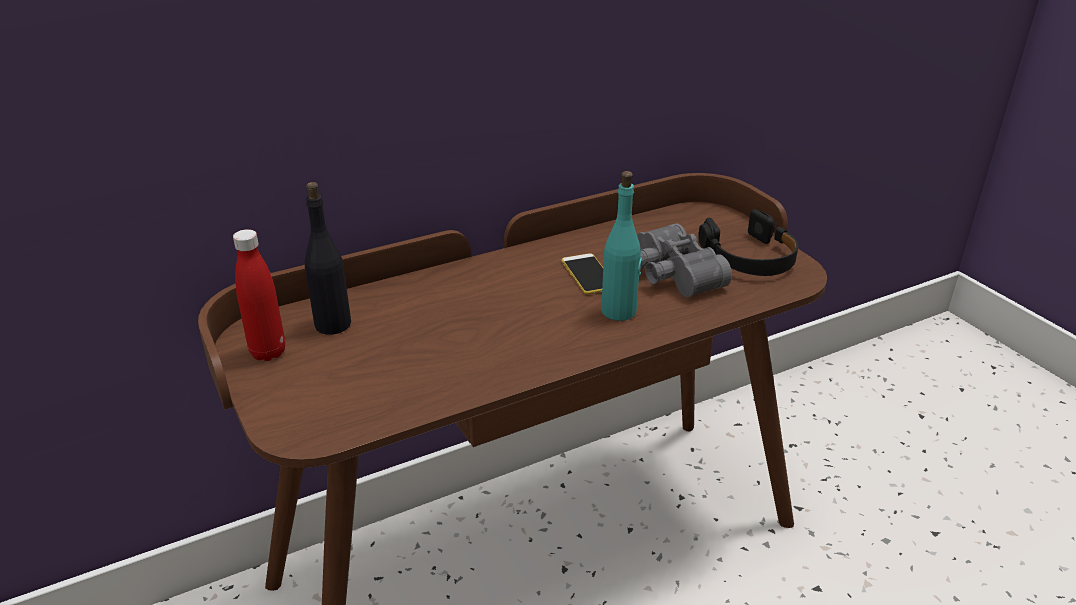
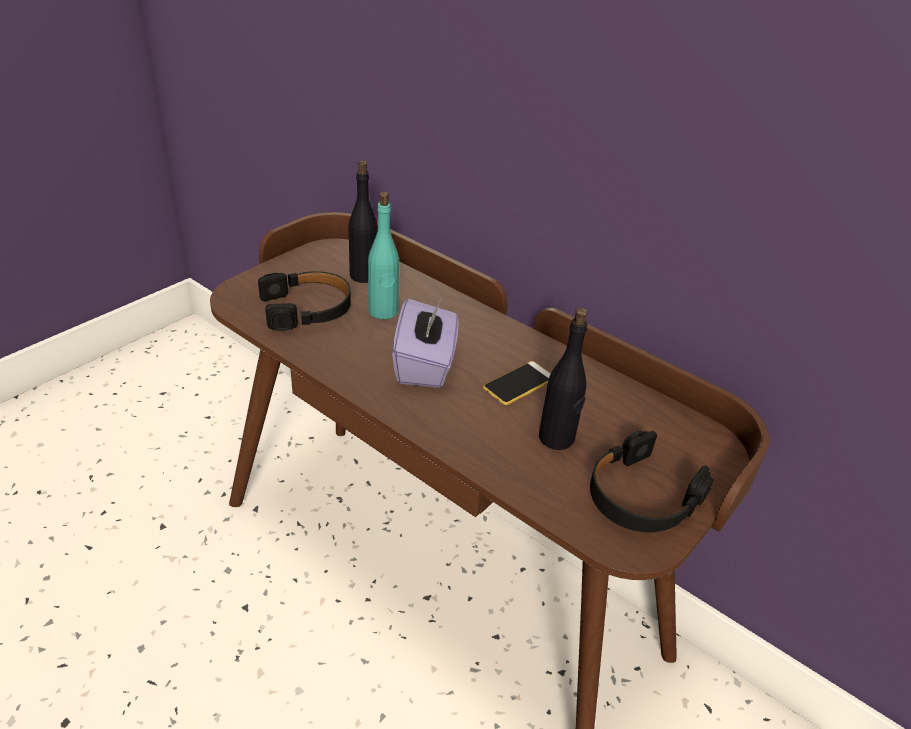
camera: 65 degrees right, 5 degrees up
red bottle [233,229,285,361] -> none
turquoise bottle [601,171,642,321] -> turquoise bottle moved to [368,192,399,319]
grey binoculars [637,223,732,297] -> black bottle [539,307,588,450]
none -> black headphones [258,271,351,331]
none -> purple tissue box [392,299,459,388]

